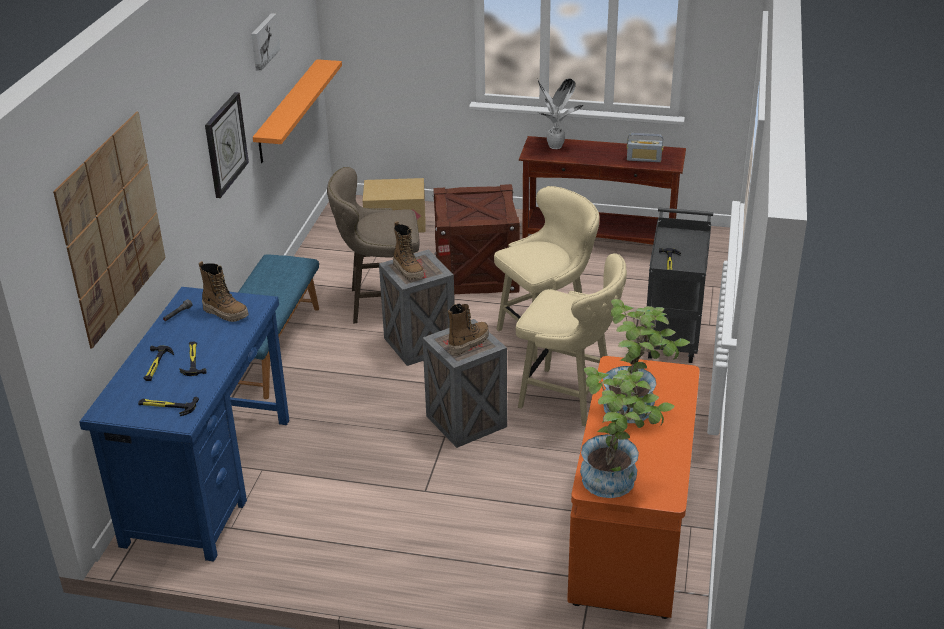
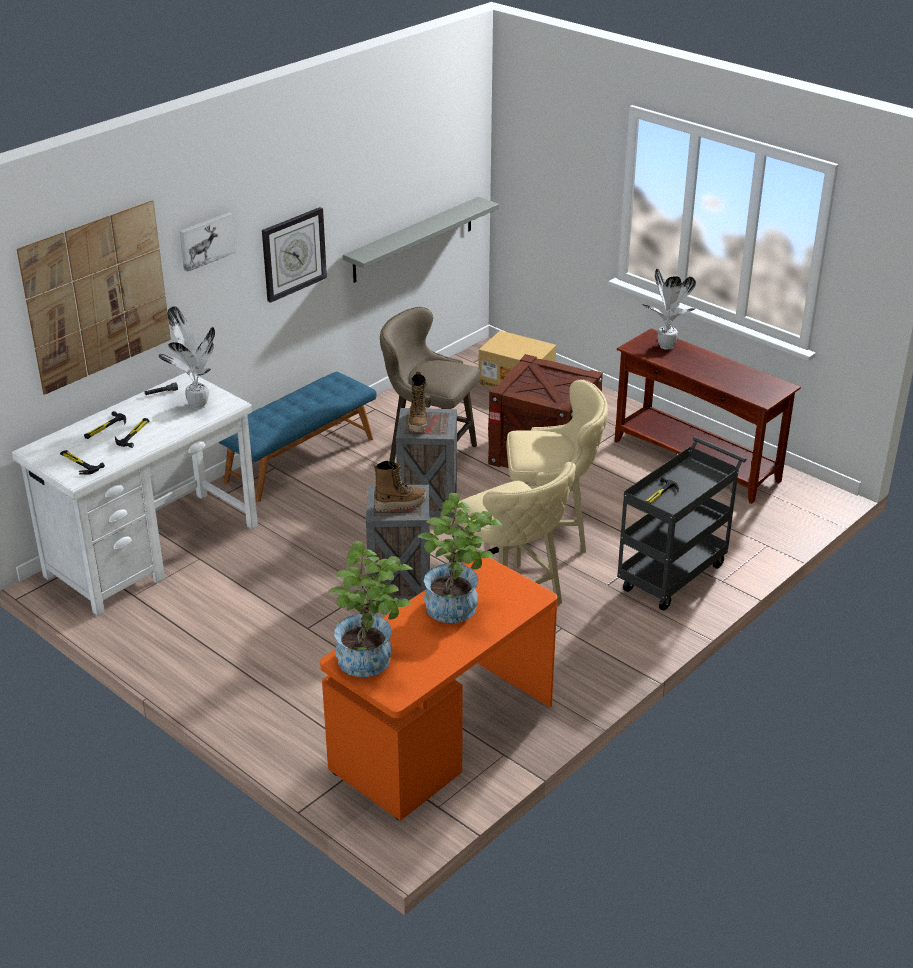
camera: 30 degrees right, 0 degrees up
blue desk [79,287,289,562] -> white desk [11,372,258,616]
boot [199,261,249,322] -> potted plant [159,306,215,409]
picture [251,13,280,71] -> picture moved to [180,212,236,272]
orange shelf [253,59,342,163] -> grey shelf [343,197,499,283]
radio [627,133,663,162] -> none

